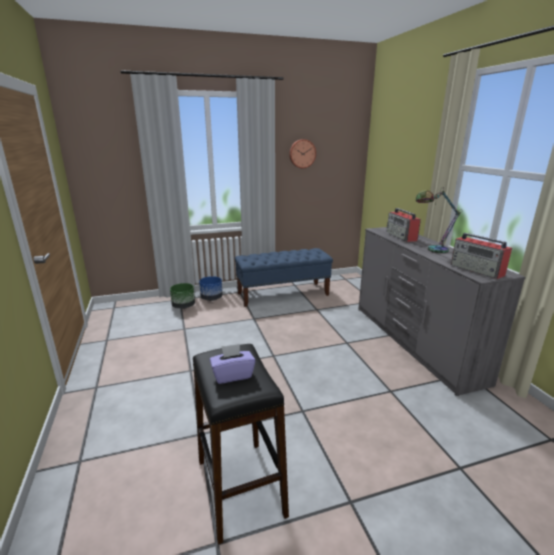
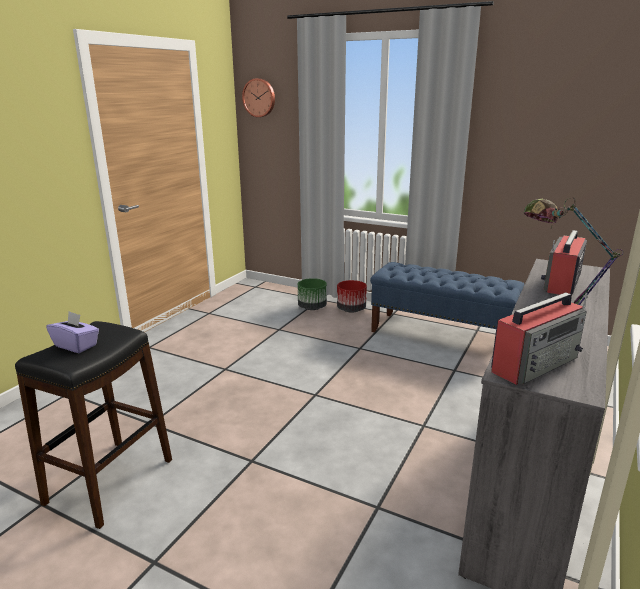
camera: 45 degrees right, 0 degrees up
blue planter [199,276,223,301] -> red planter [337,280,367,313]
wall clock [289,139,316,168] -> wall clock moved to [242,78,275,117]
radio [451,233,512,279] -> radio turned 135 degrees counterclockwise [491,292,588,385]

